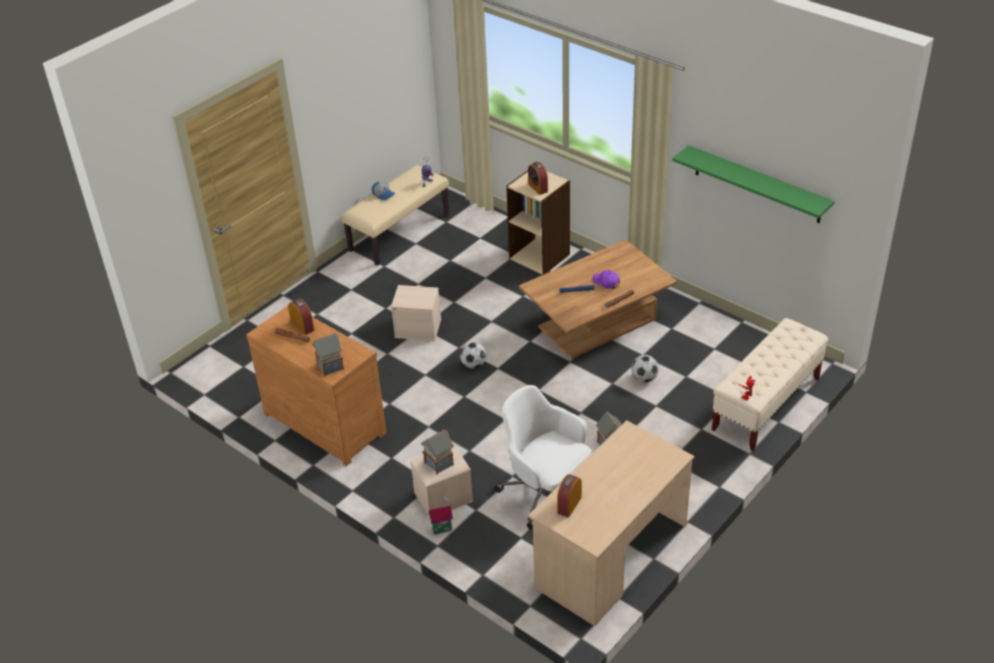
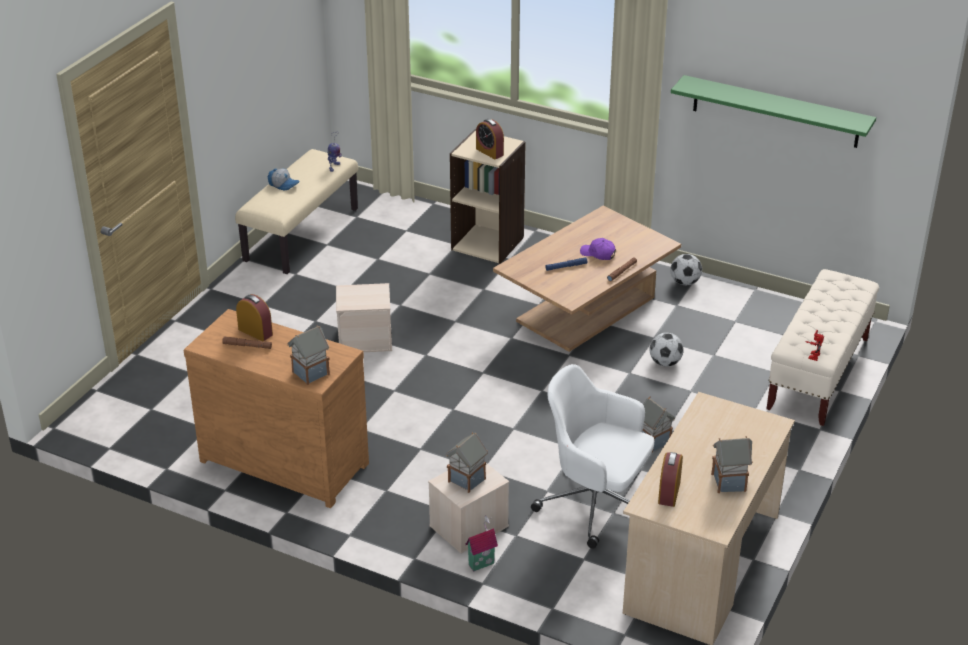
camera: 15 degrees left, 5 degrees down
football [460,342,487,369] -> football moved to [670,254,702,285]
none -> toy house [711,436,753,493]

